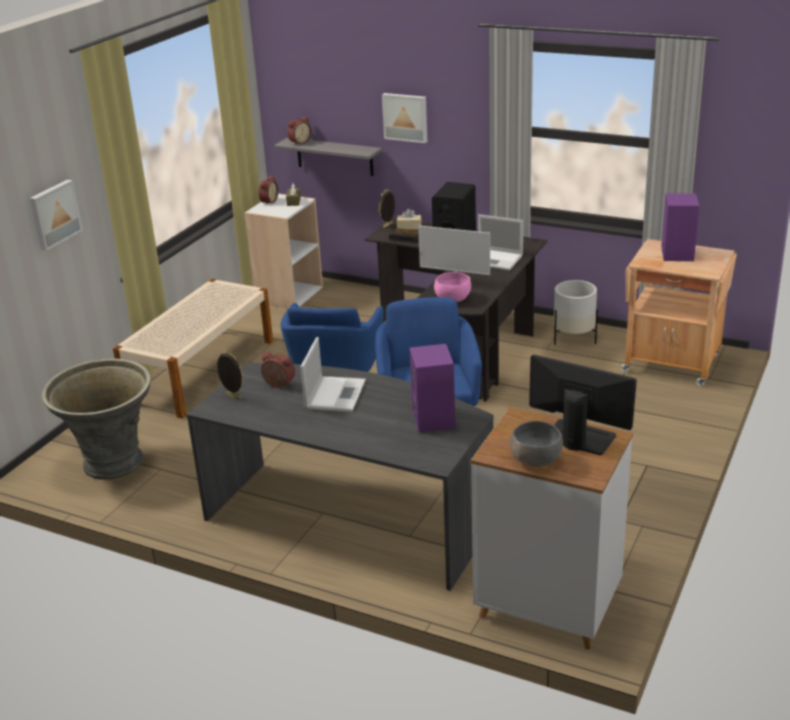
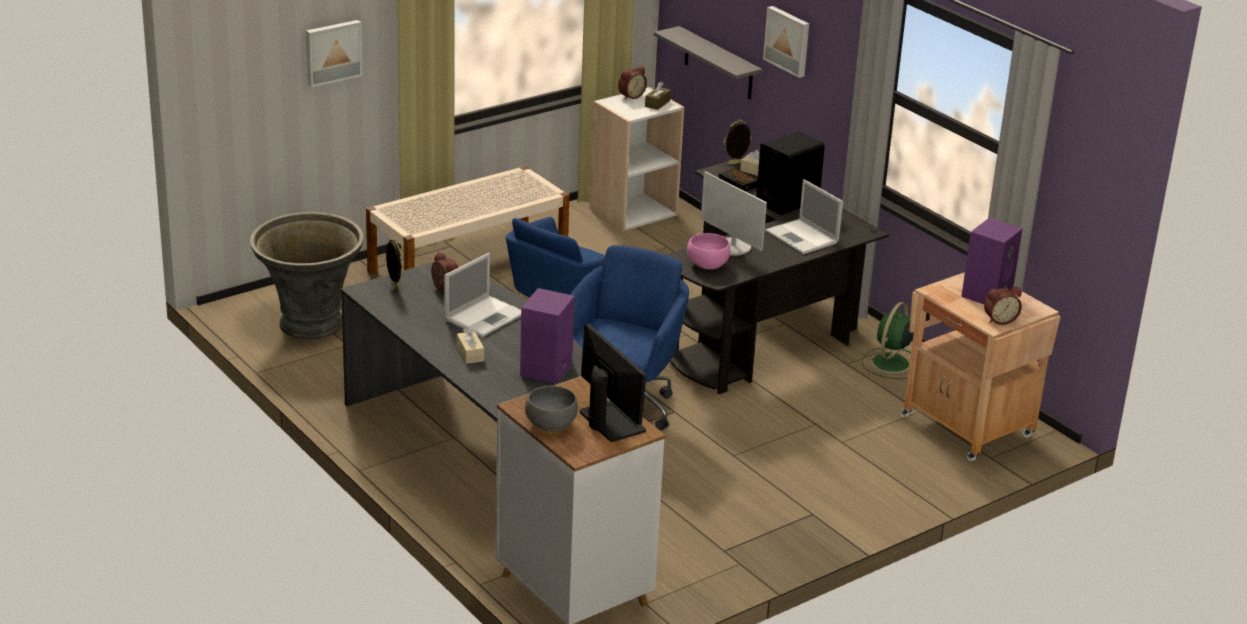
camera: 25 degrees right, 0 degrees up
alarm clock [287,116,311,146] -> alarm clock moved to [984,287,1022,325]
white planter [554,280,598,345] -> green fan [861,302,914,379]
none -> beige tissue box [457,328,484,364]

